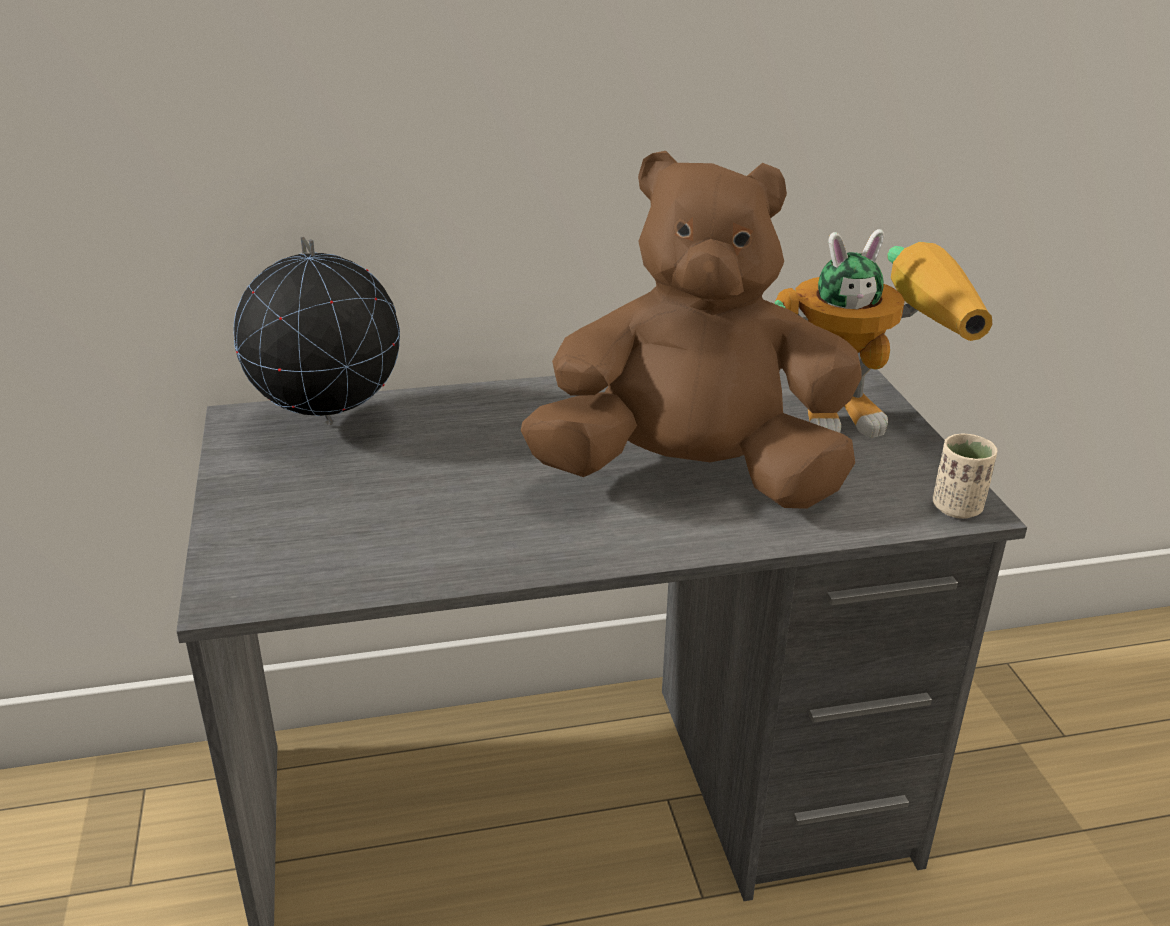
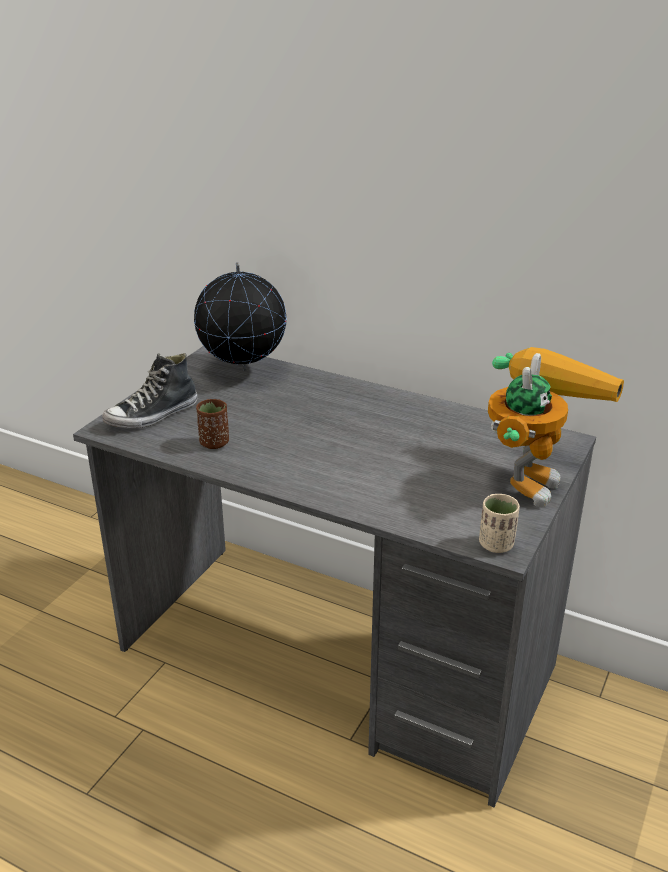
camera: 40 degrees right, 0 degrees up
brown plush toy [521,151,861,509] -> none
toy robot [775,229,992,438] -> toy robot turned 90 degrees counterclockwise [488,347,624,508]
none -> shoe [102,353,197,428]
none -> brown cup [196,399,229,449]

